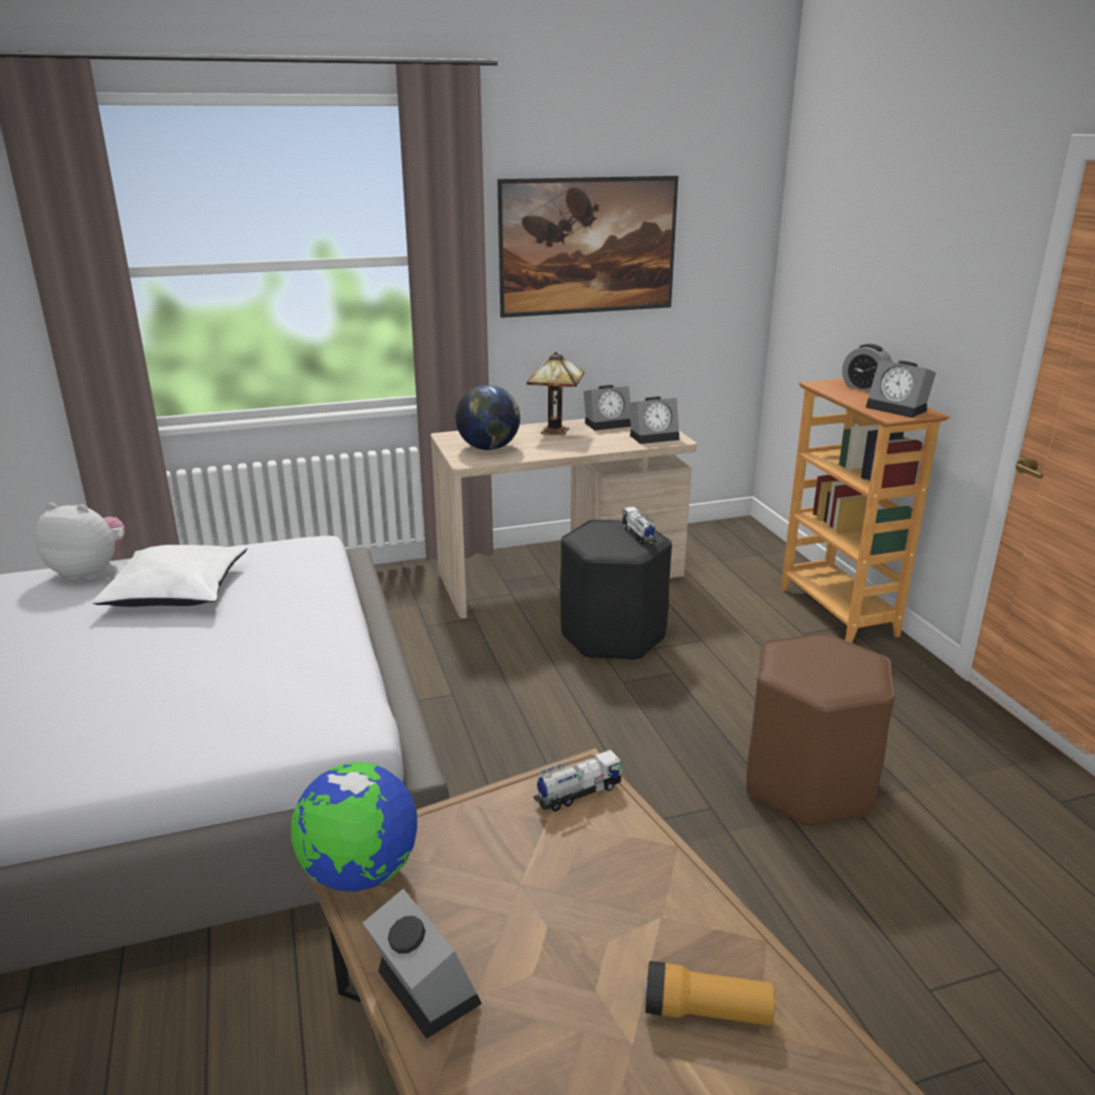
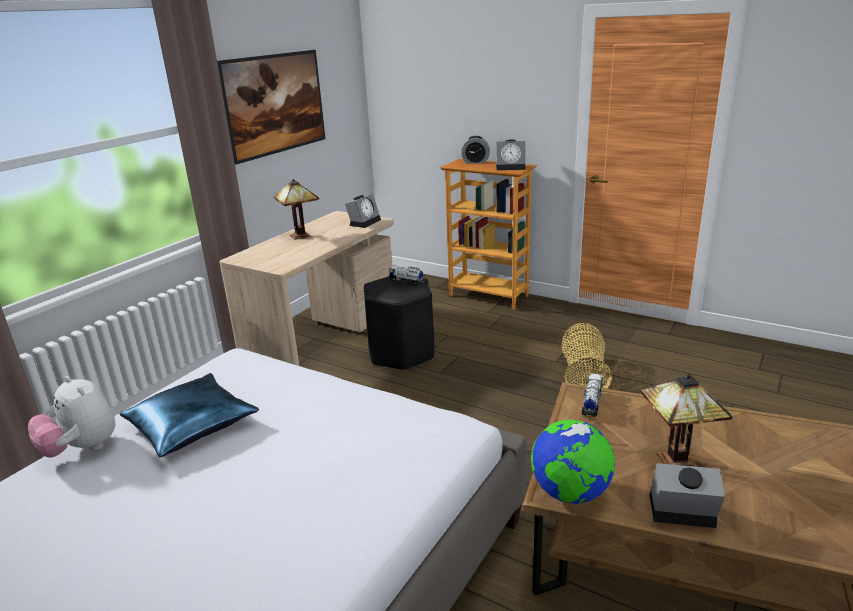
camera: 40 degrees left, 0 degrees up
plush toy [35,503,125,580] -> plush toy turned 105 degrees counterclockwise [28,376,115,457]
white pillow [93,545,247,607] -> blue pillow [120,373,259,457]
globe [455,385,520,450] -> none
alarm clock [584,385,631,431] -> none
flashlight [645,961,775,1026] -> none
brown stool [746,633,895,828] -> basket [562,323,612,389]
none -> table lamp [640,374,732,467]

